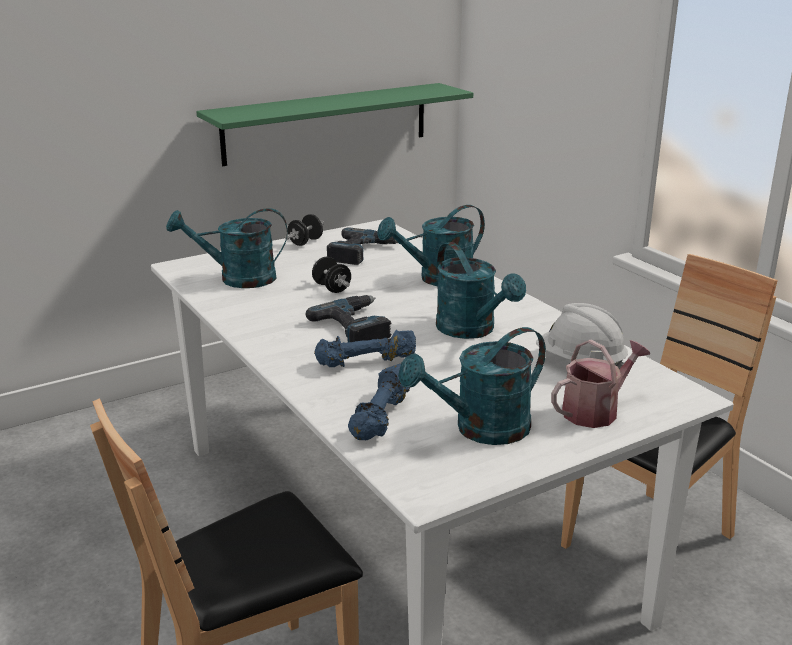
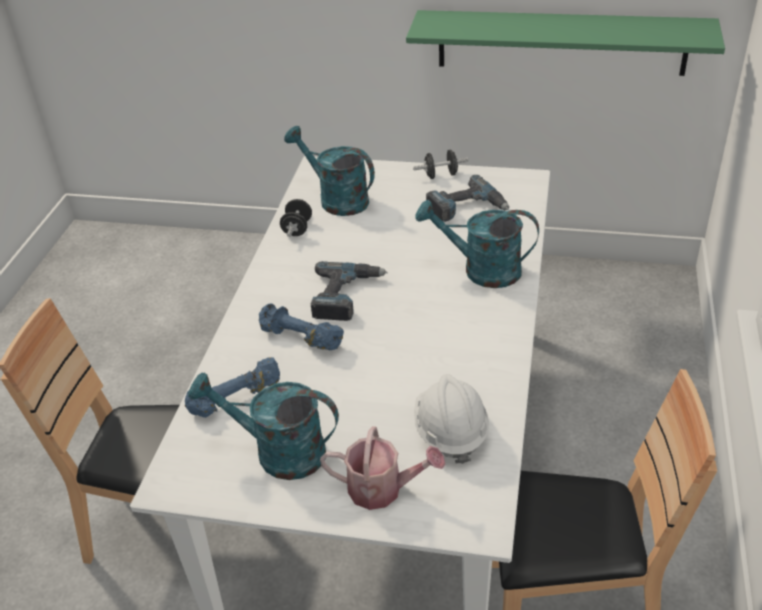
camera: 45 degrees right, 15 degrees up
black dumbbell [312,257,351,293] -> black dumbbell moved to [280,199,312,237]
turquoise watering can [436,242,526,339] -> none

